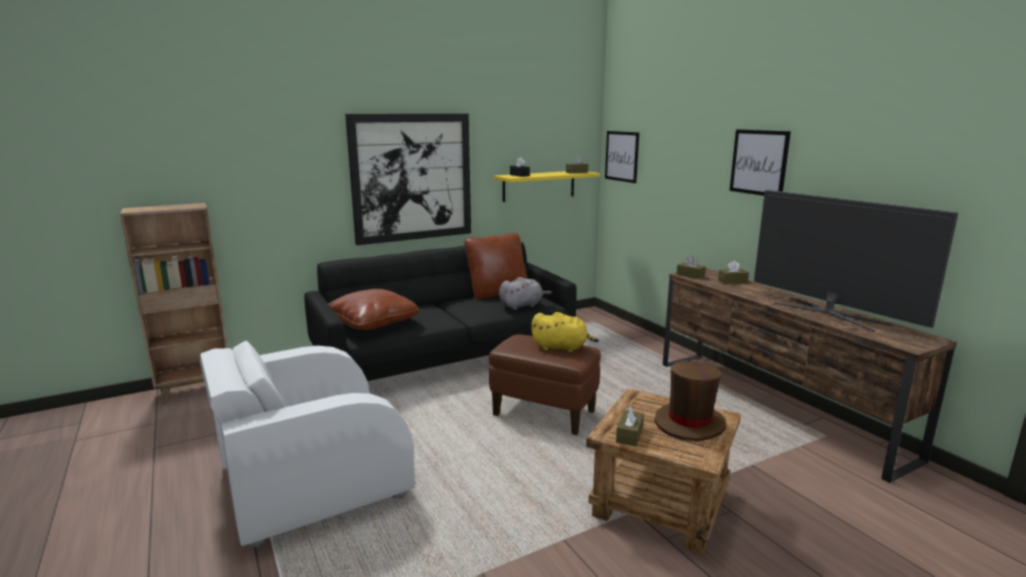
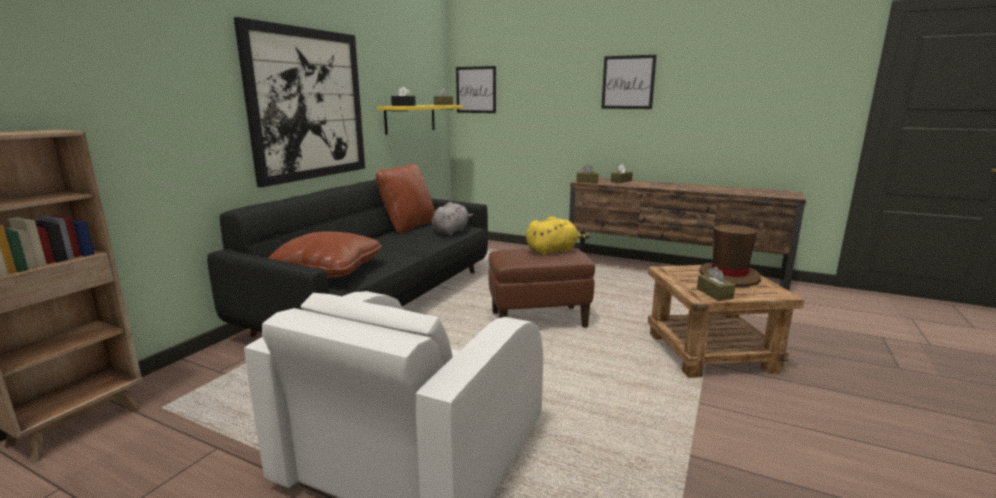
camera: 35 degrees left, 0 degrees up
television [754,190,958,332] -> none

